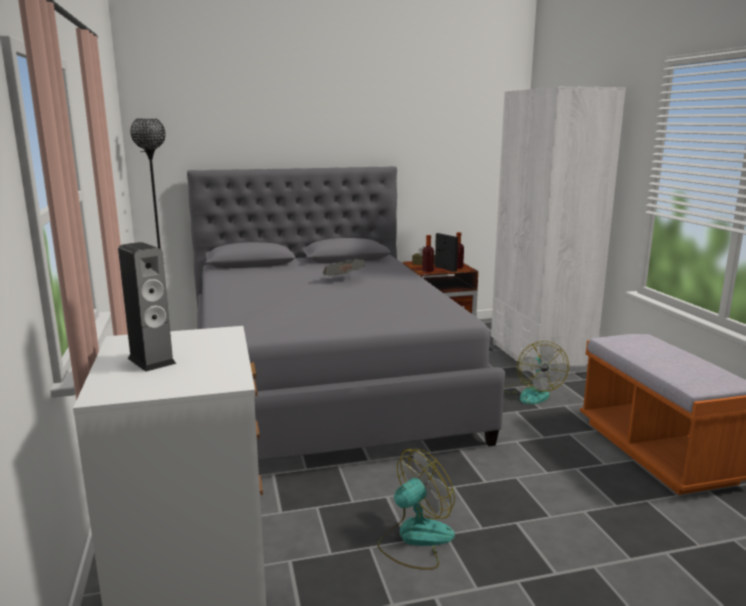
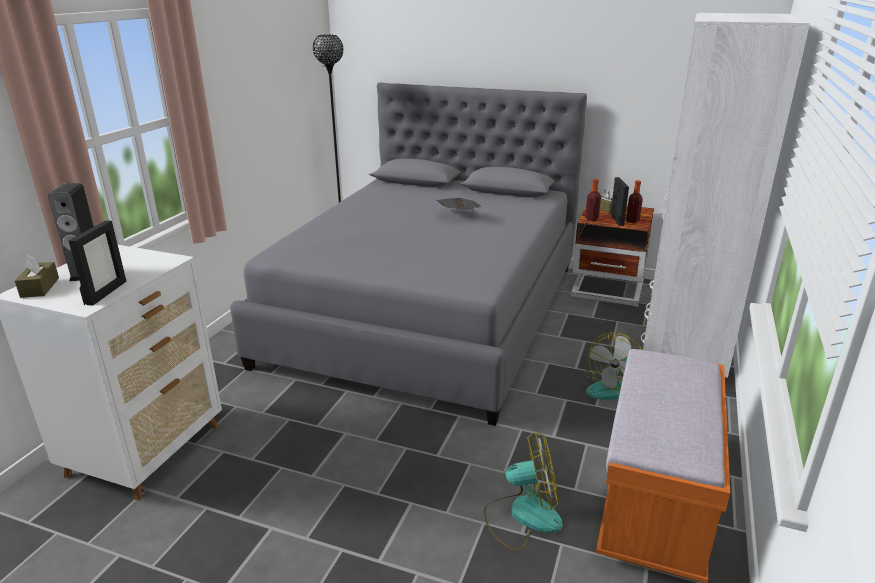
camera: 35 degrees right, 10 degrees up
fan [378,449,455,570] -> fan moved to [484,431,563,551]
none -> brown tissue box [15,254,59,298]
none -> picture frame [69,220,127,306]

